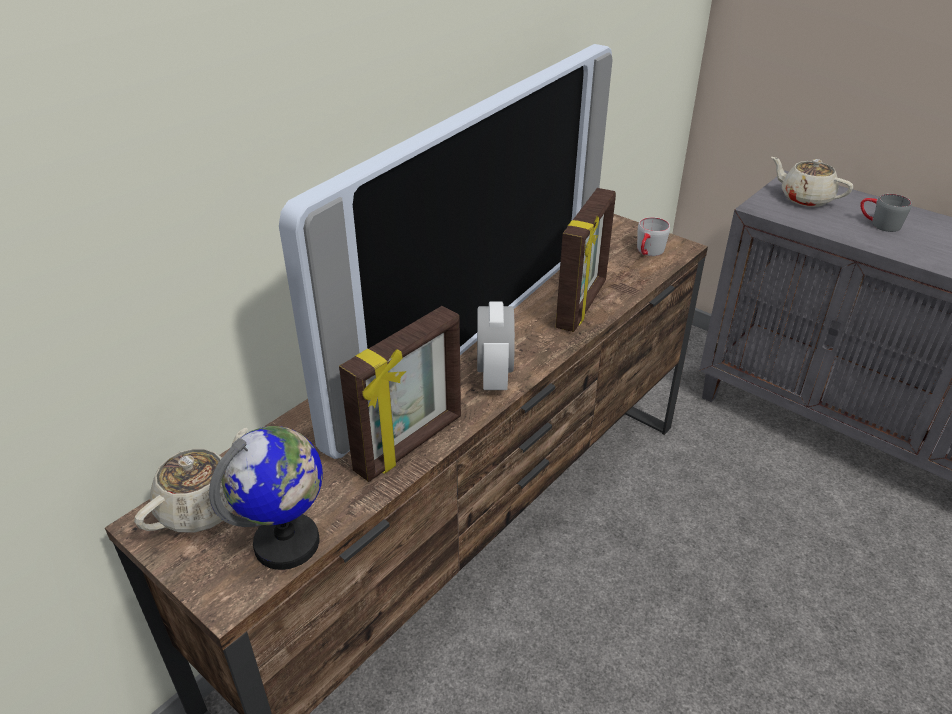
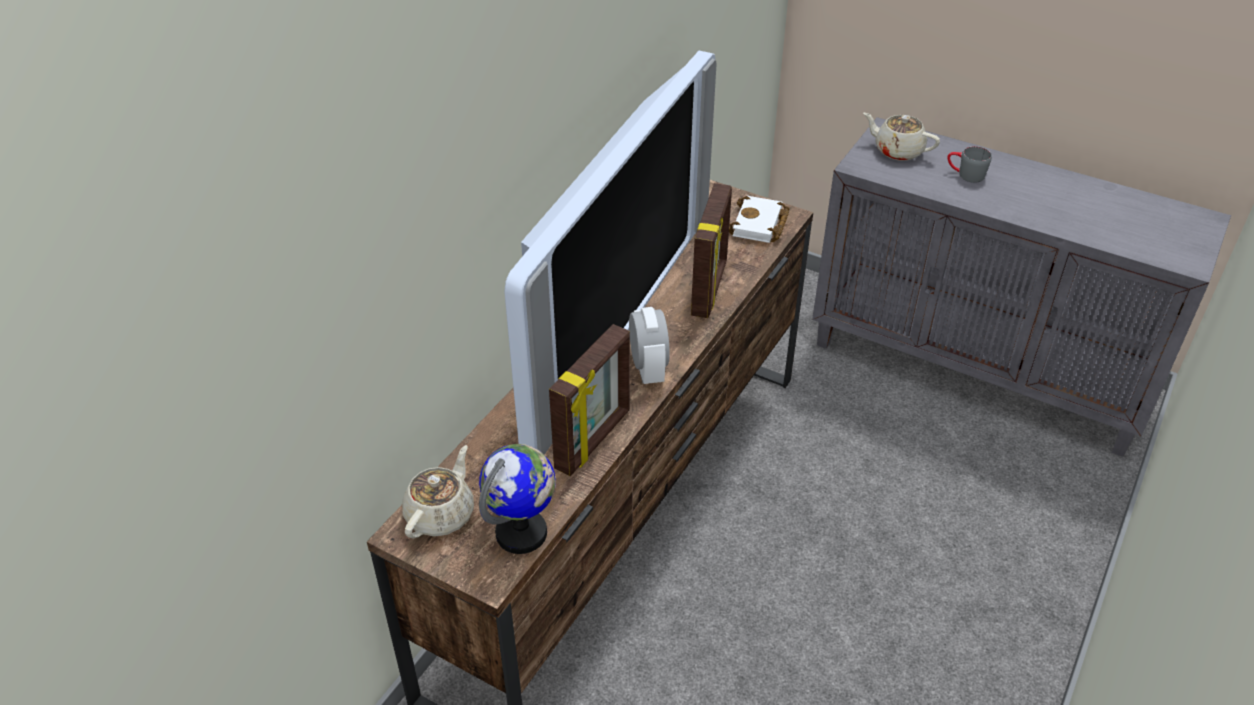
camera: 10 degrees left, 5 degrees up
grey mug [637,217,670,256] -> white book [729,196,790,243]

